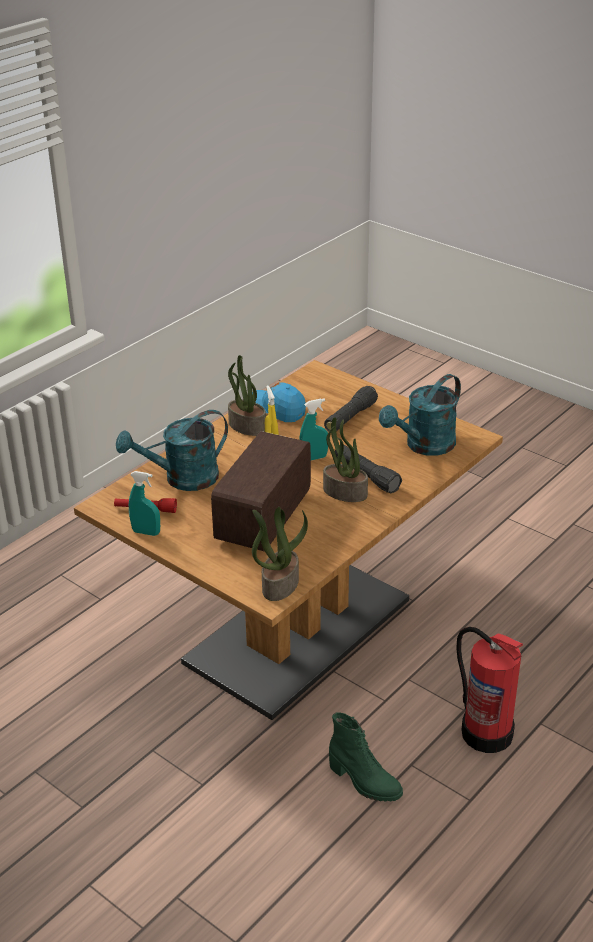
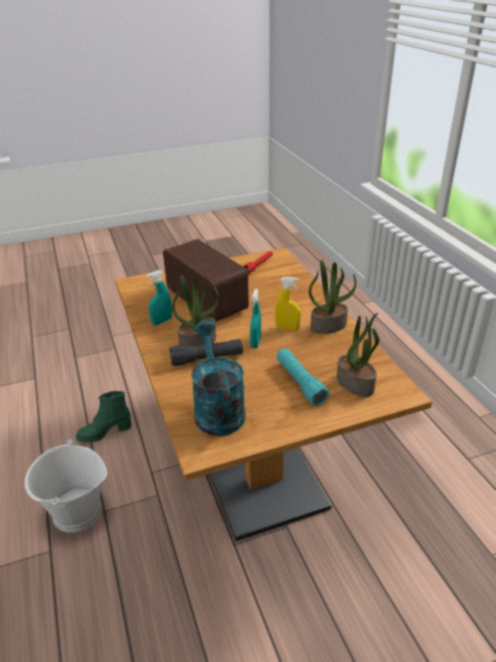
camera: 120 degrees right, 0 degrees up
turquoise watering can [116,410,228,491] -> none
turquoise spray bottle [129,471,160,536] -> turquoise spray bottle moved to [147,270,172,325]
potted plant [252,507,308,601] -> potted plant moved to [337,313,379,397]
blue cap [255,382,306,422] -> none
black flashlight [324,386,378,431] -> turquoise flashlight [277,348,329,406]
fire extinguisher [456,627,523,753] -> white bucket [25,439,107,532]

